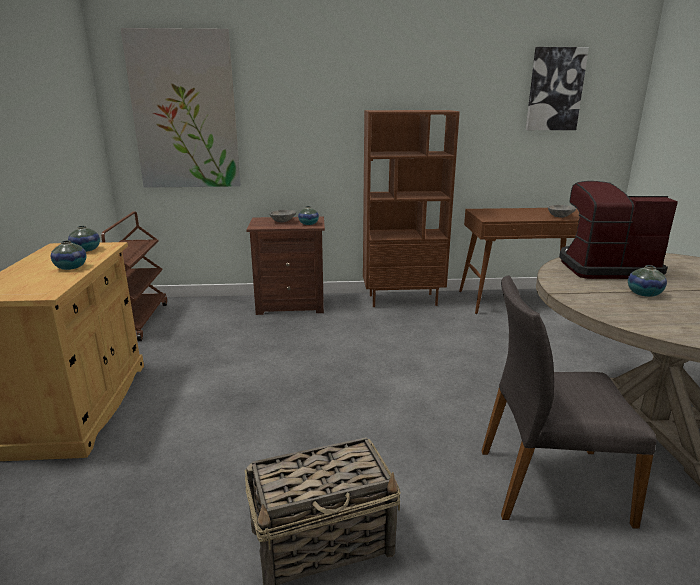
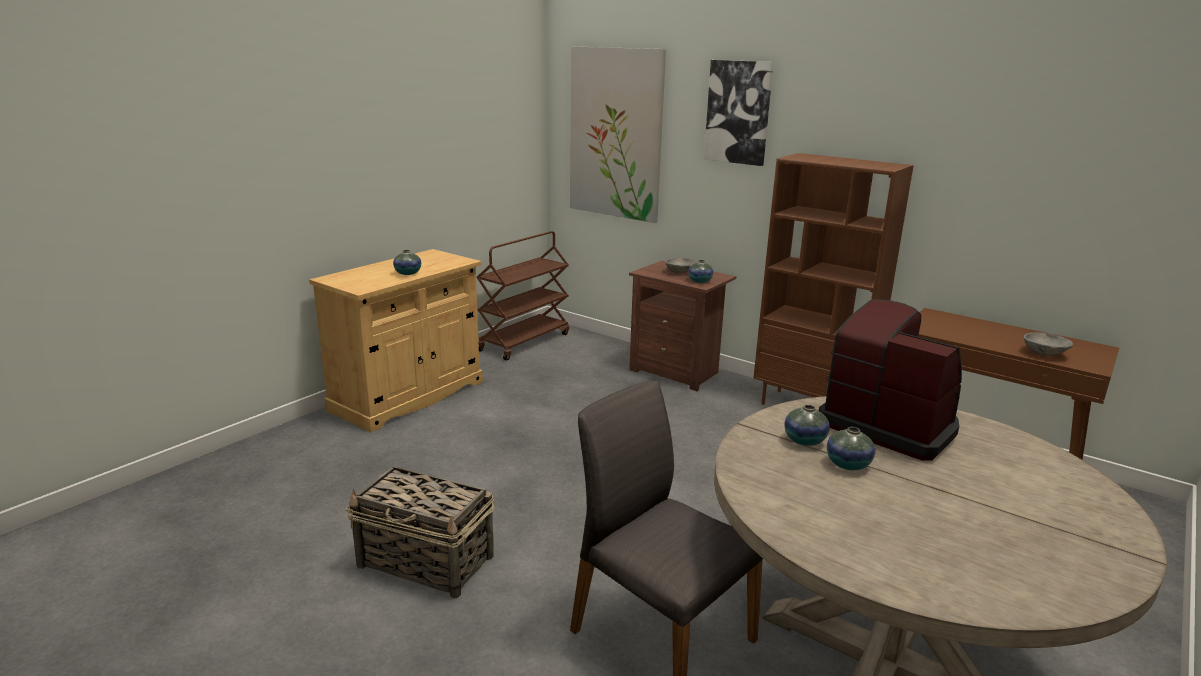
camera: 40 degrees right, 0 degrees up
vase [68,226,100,252] -> vase moved to [785,405,830,446]
picture [526,47,589,130] -> picture moved to [704,60,774,166]

